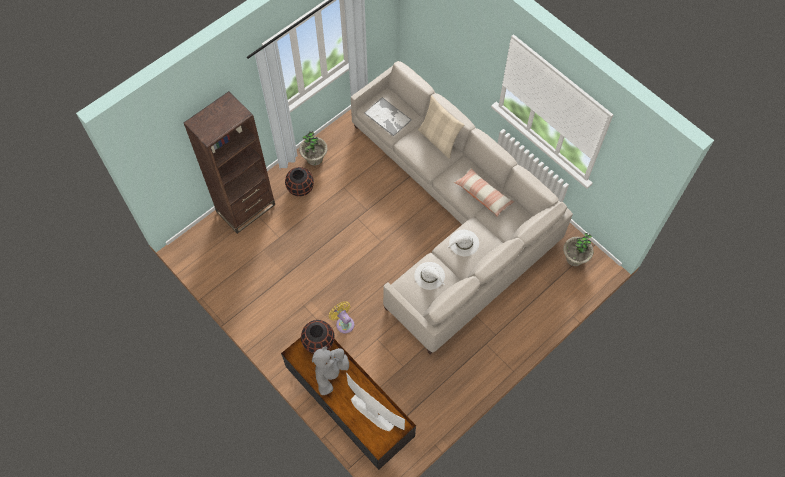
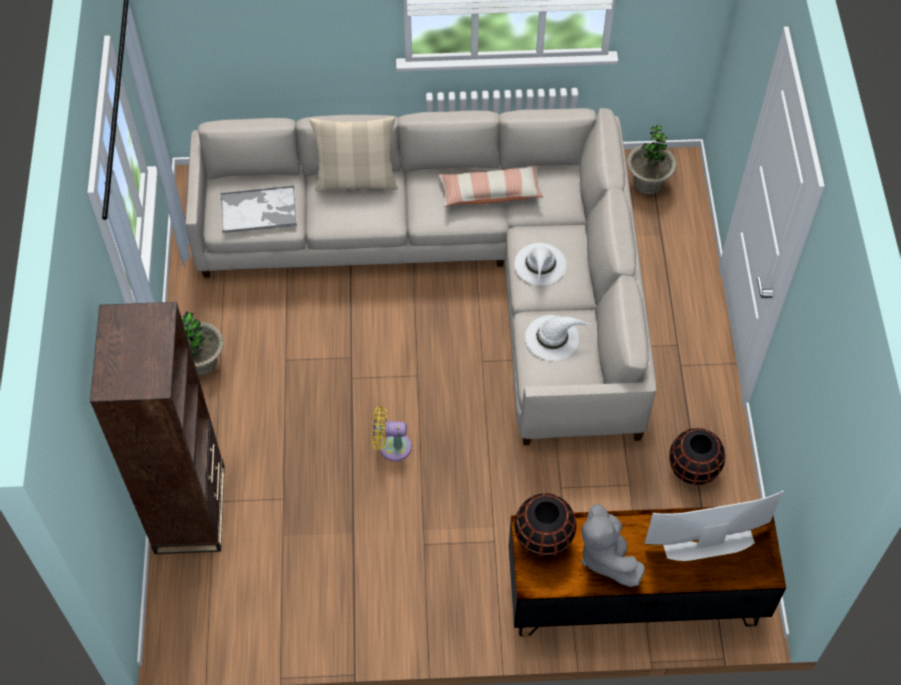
camera: 50 degrees left, 5 degrees down
black vase [285,167,314,197] -> black vase moved to [669,428,725,485]
yellow fan [329,301,354,334] -> yellow fan moved to [372,406,412,461]

